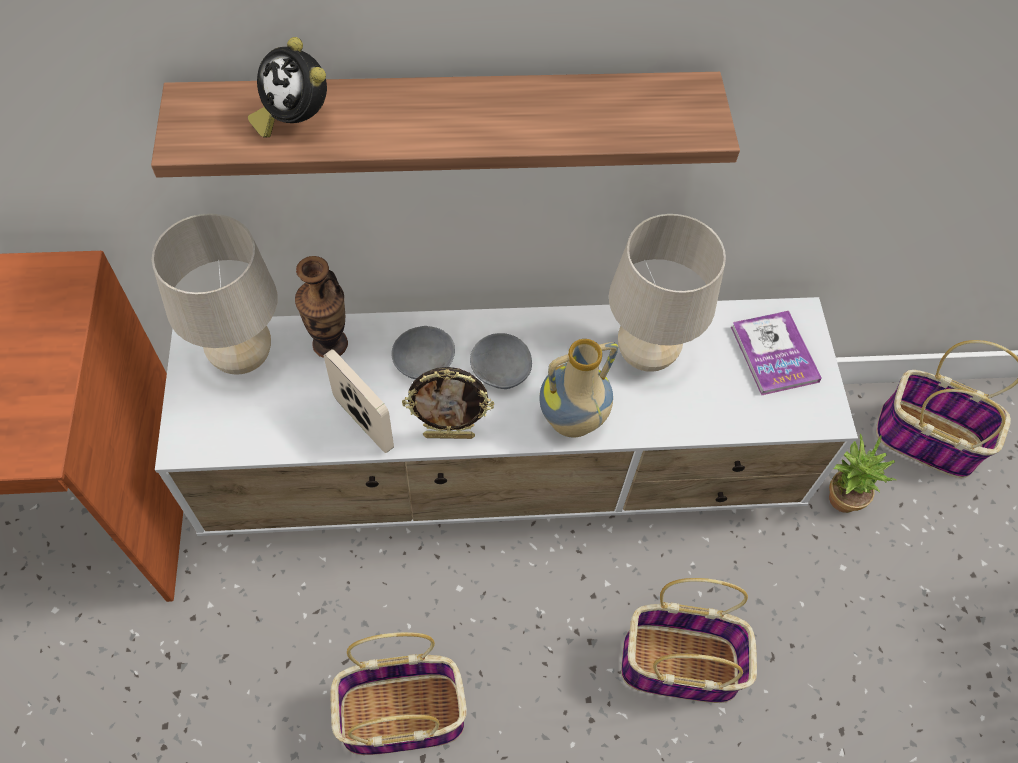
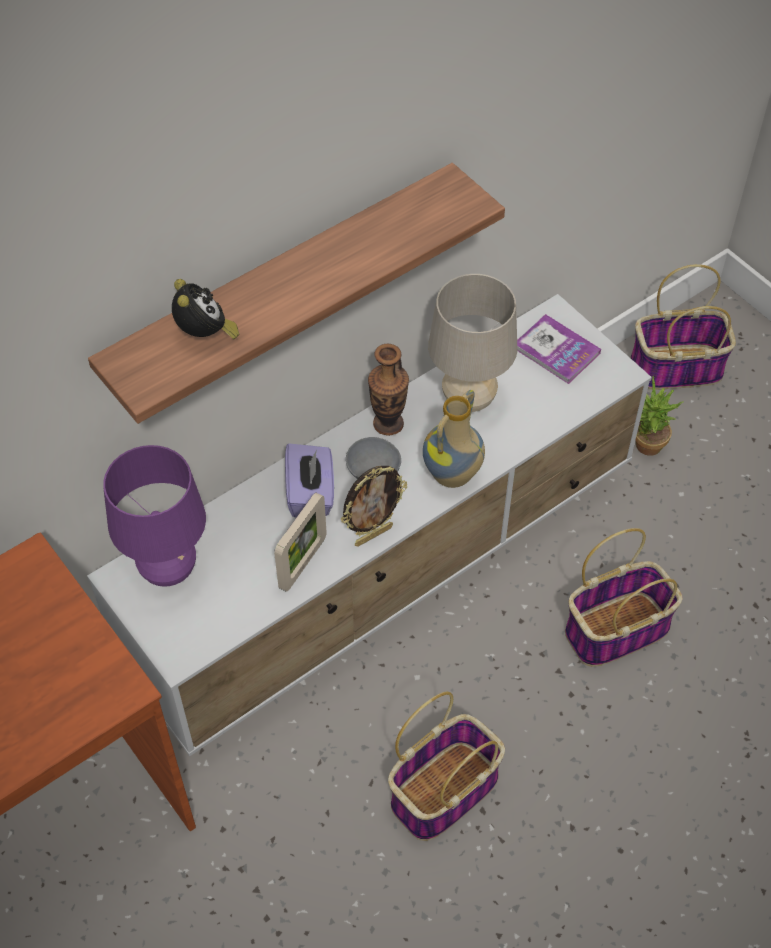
camera: 30 degrees left, 5 degrees down
beige table lamp [152,213,278,375] -> purple table lamp [103,445,206,587]
alarm clock [248,37,327,138] -> alarm clock turned 120 degrees counterclockwise [172,279,239,339]
vase [295,256,348,358] -> vase moved to [368,344,409,436]
picture frame [324,349,394,453] -> picture frame turned 105 degrees clockwise [274,493,327,592]
grey bowl [392,326,455,379] -> purple tissue box [285,444,334,517]

